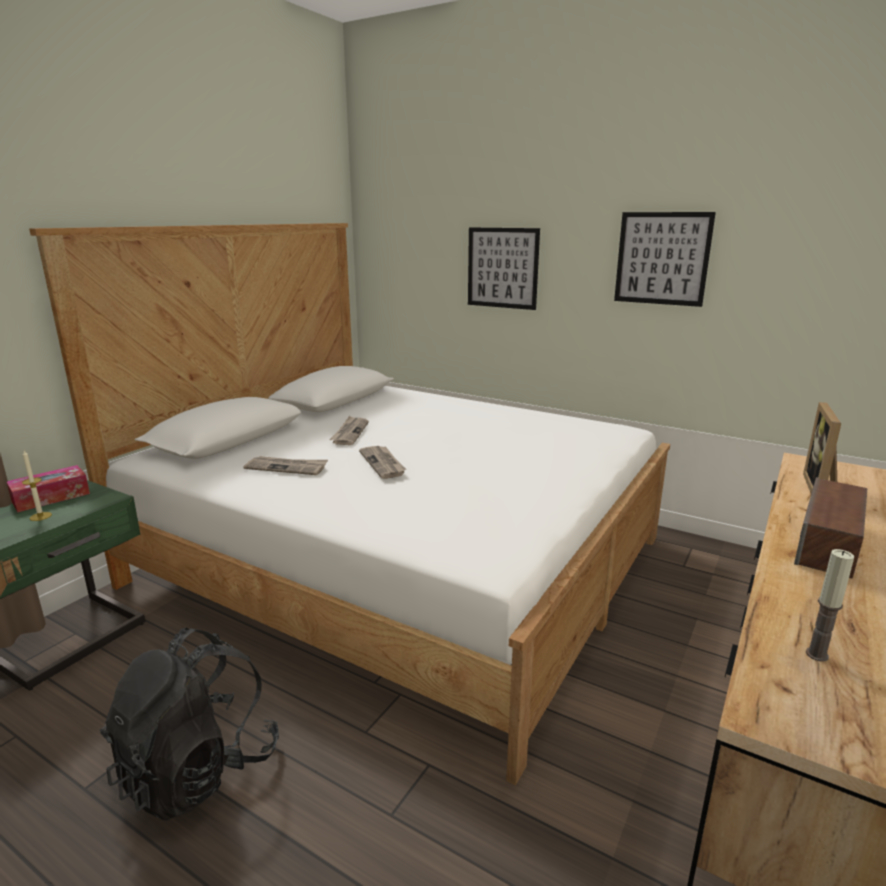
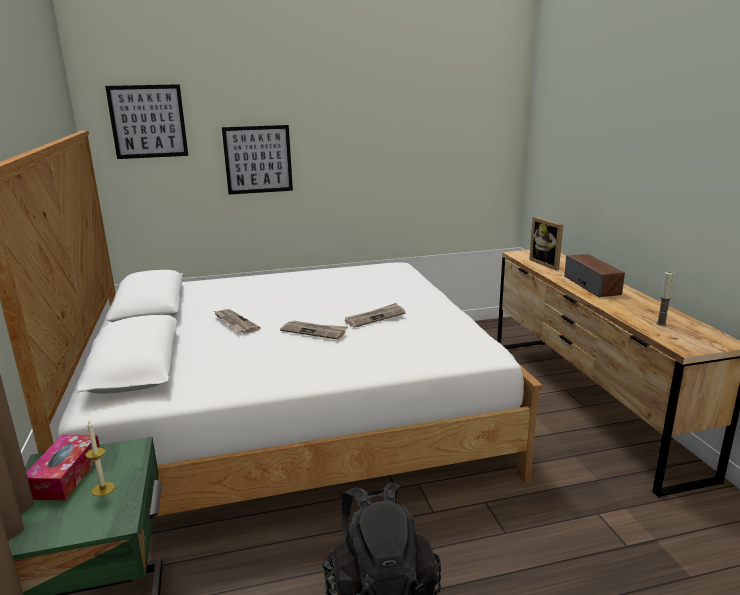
camera: 45 degrees left, 0 degrees up
newspaper [243,456,328,475] -> newspaper moved to [345,303,406,328]
picture [614,212,716,307] -> picture moved to [105,84,188,159]

